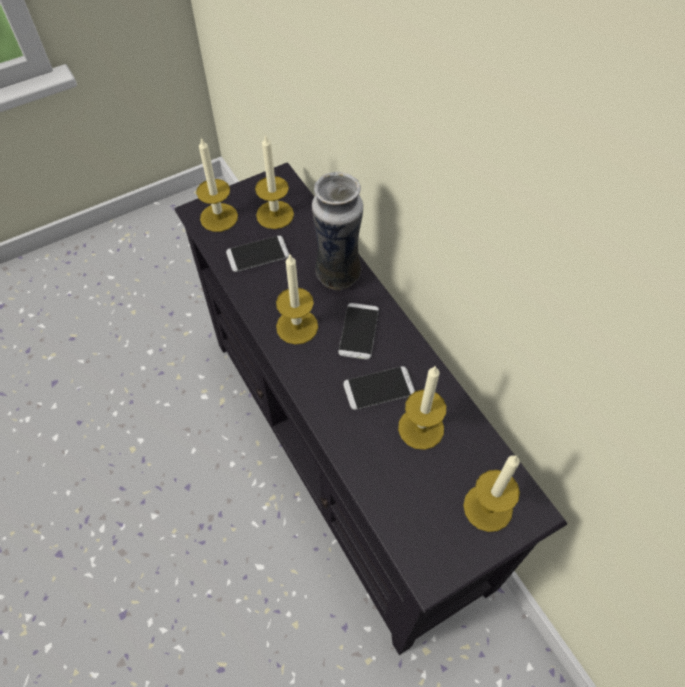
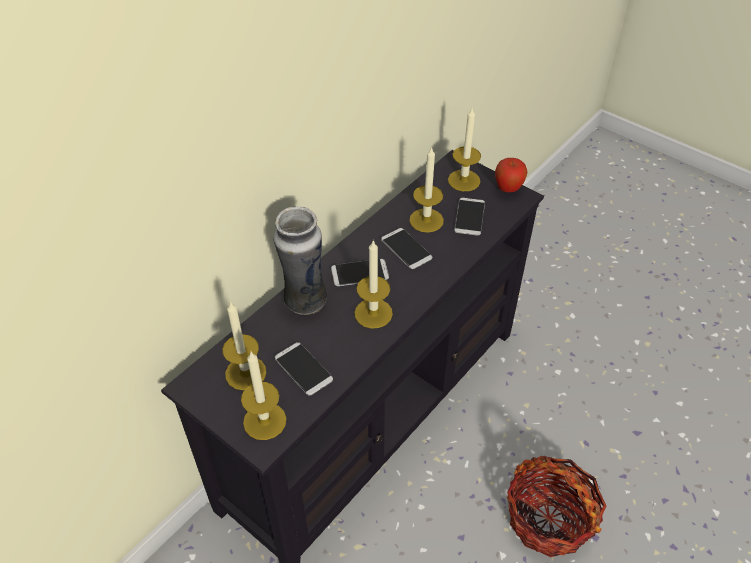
camera: 110 degrees left, 10 degrees down
none -> phone [454,198,485,236]
none -> apple [495,158,527,192]
none -> basket [507,456,606,558]

